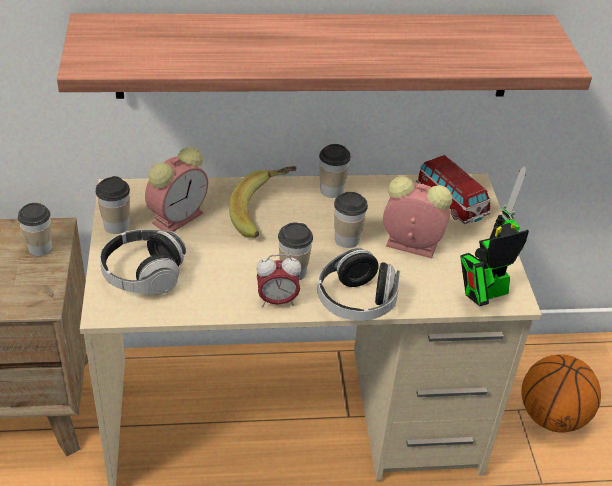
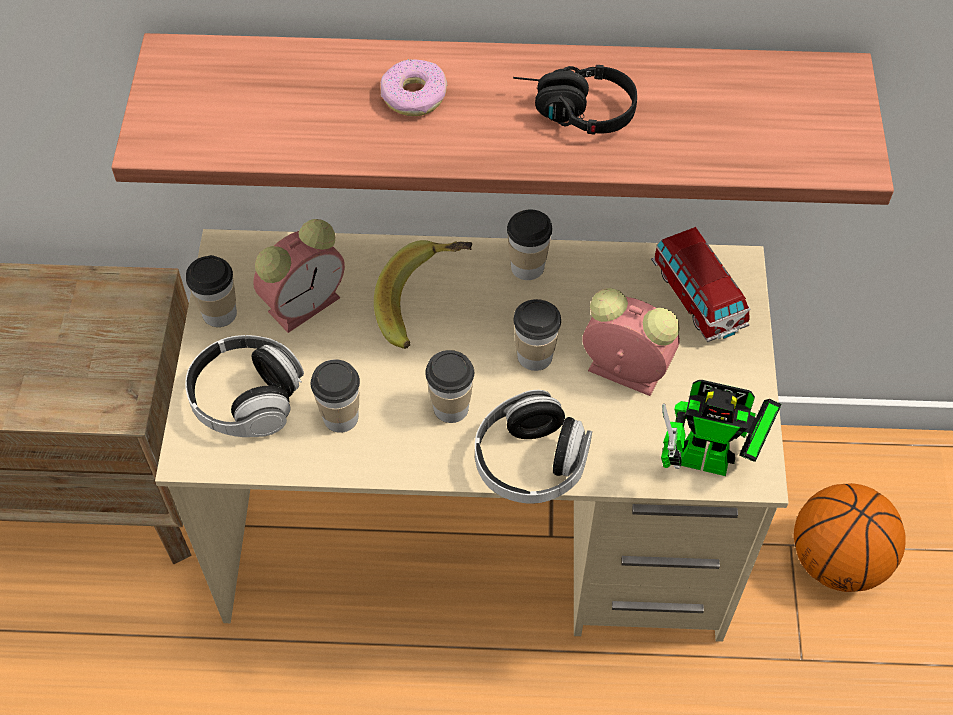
camera: 10 degrees right, 15 degrees up
cup [18,203,52,256] -> cup moved to [311,359,360,433]
alarm clock [256,254,301,307] -> none
toy robot [460,166,529,306] -> toy robot turned 150 degrees counterclockwise [661,380,782,476]
none -> donut [381,59,448,116]
none -> black headphones [513,65,637,135]

